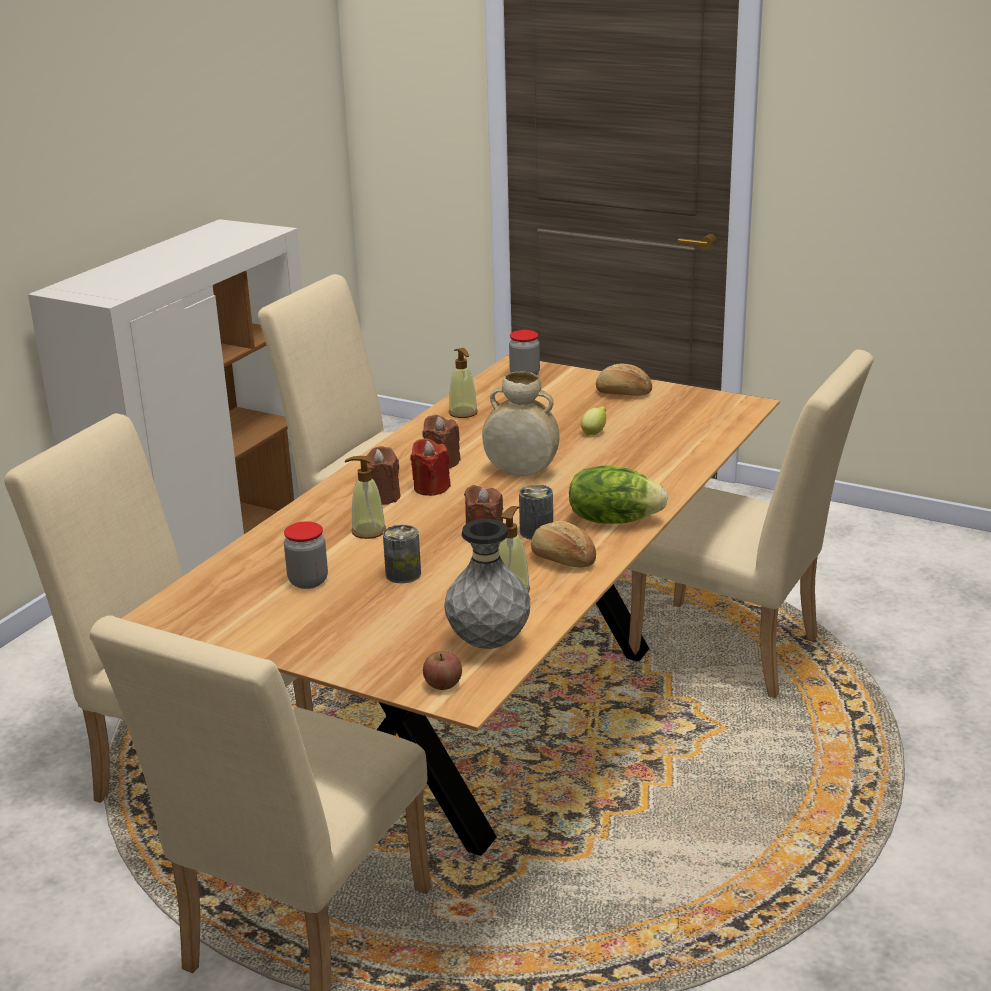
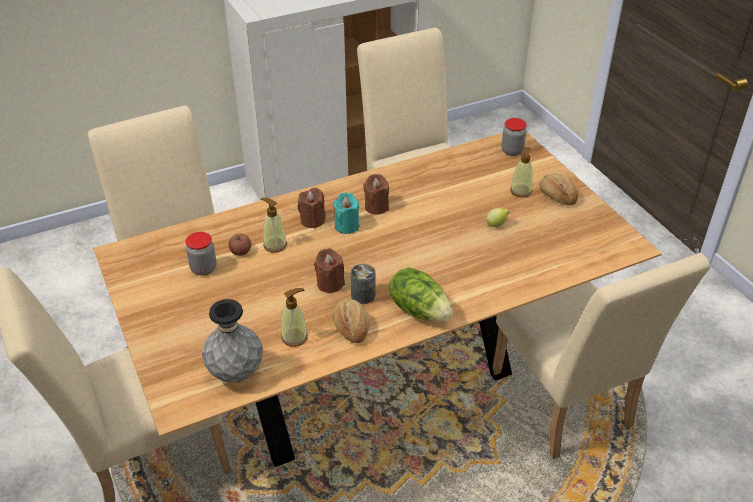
camera: 35 degrees right, 15 degrees up
can [383,524,421,583] -> none
red candle [410,438,451,496] -> turquoise candle [333,192,359,234]
apple [423,651,462,690] -> apple moved to [229,234,251,256]
soap dispenser [449,348,478,418] -> soap dispenser moved to [510,147,533,197]
beige vase [482,371,560,476] -> none

